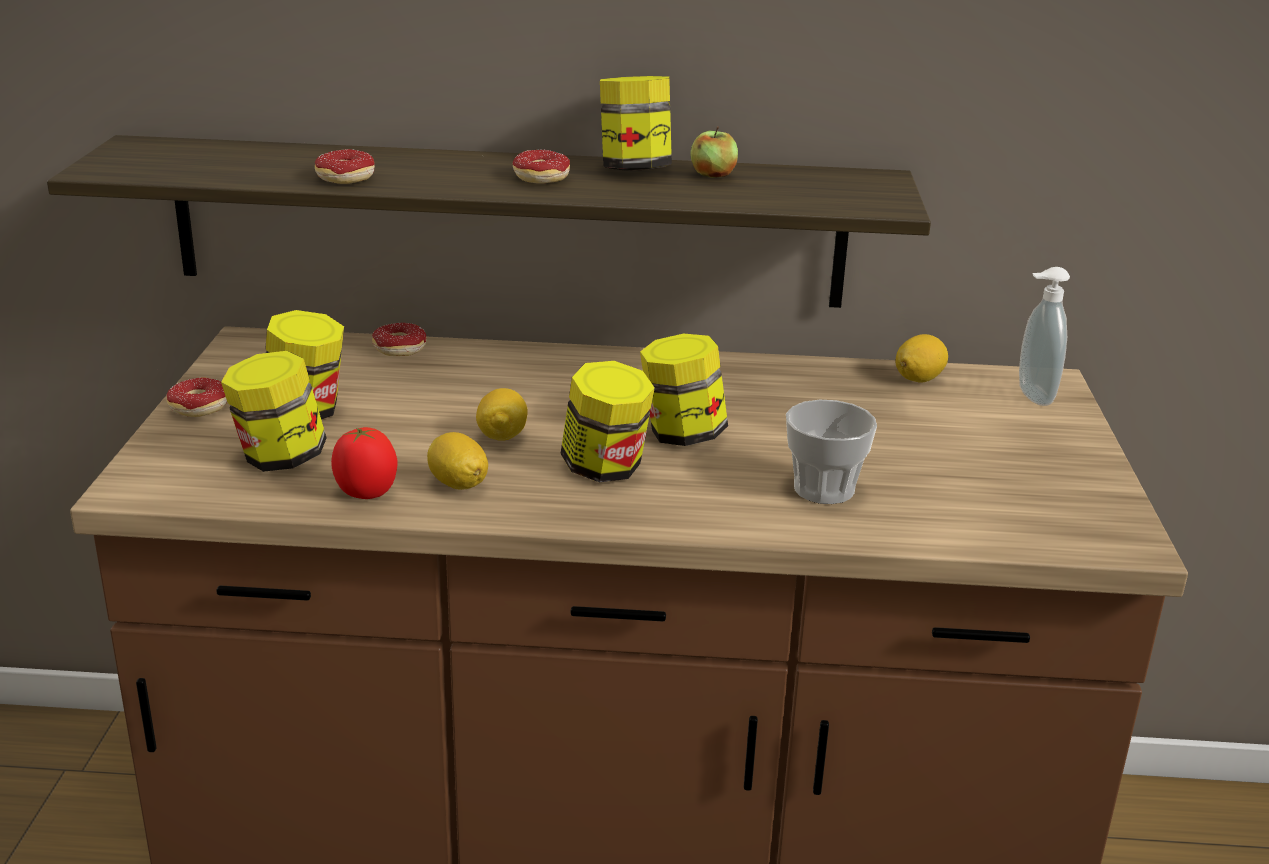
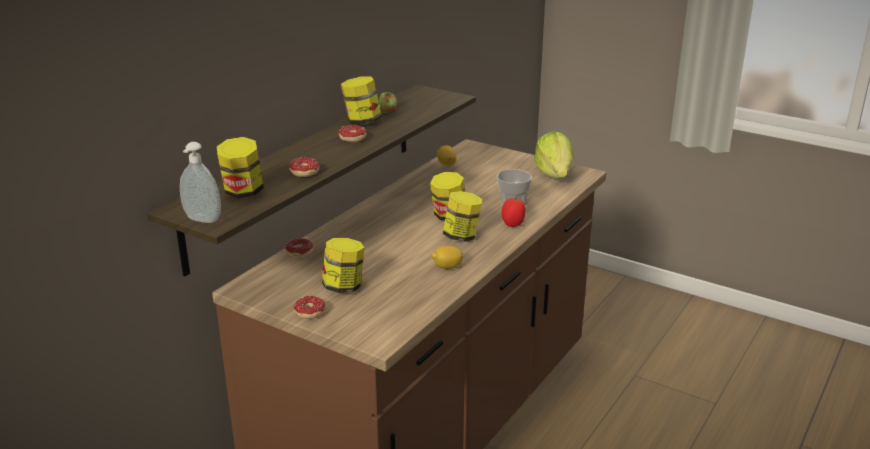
camera: 60 degrees left, 0 degrees up
jar [221,351,326,472] -> jar moved to [217,137,264,199]
tomato [331,427,397,499] -> tomato moved to [502,198,526,227]
lemon [476,388,528,441] -> none
soap dispenser [1019,267,1070,406] -> soap dispenser moved to [180,142,221,223]
none -> lettuce [534,131,574,178]

